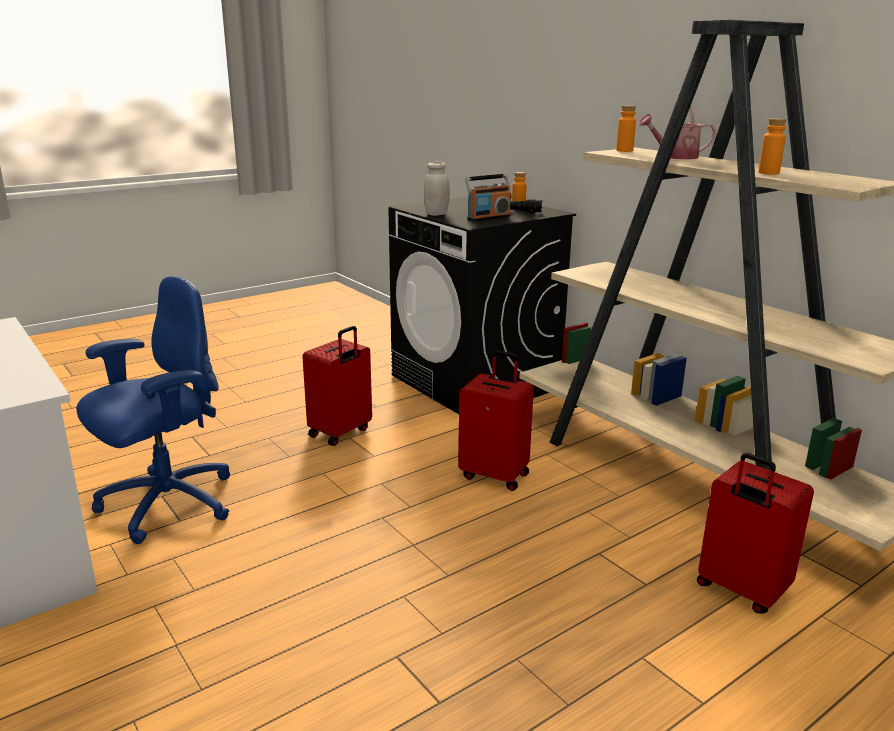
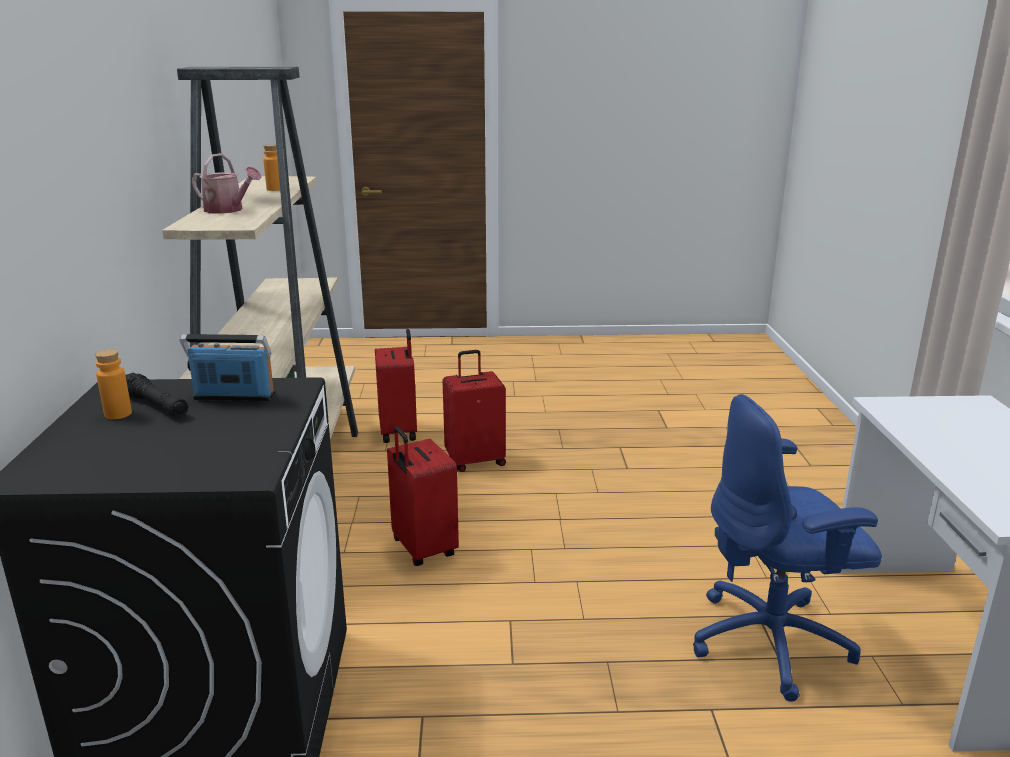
camera: 145 degrees left, 0 degrees up
red suitcase [302,326,372,446] -> red suitcase moved to [443,350,506,472]
white jar [424,162,450,216] -> none
orange bottle [616,105,636,152] -> none

